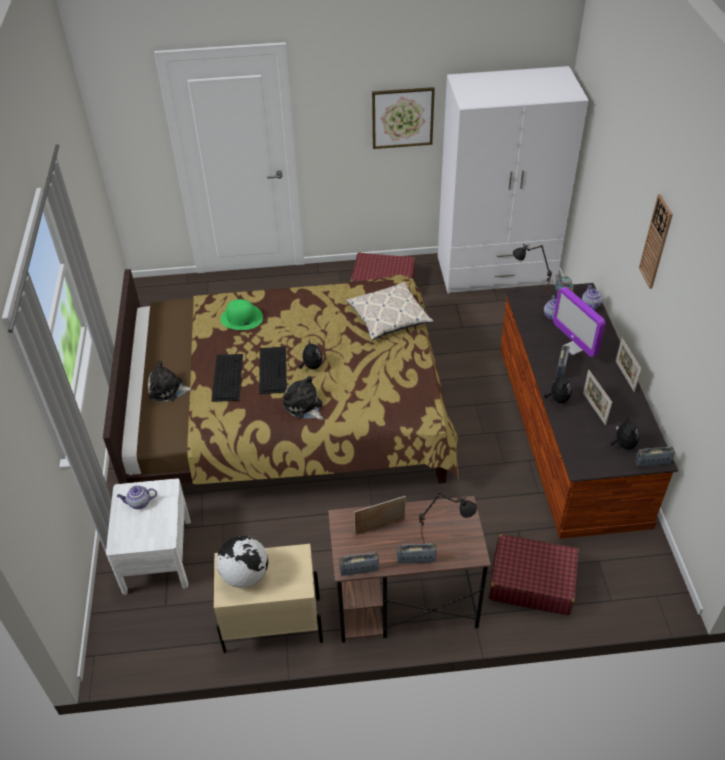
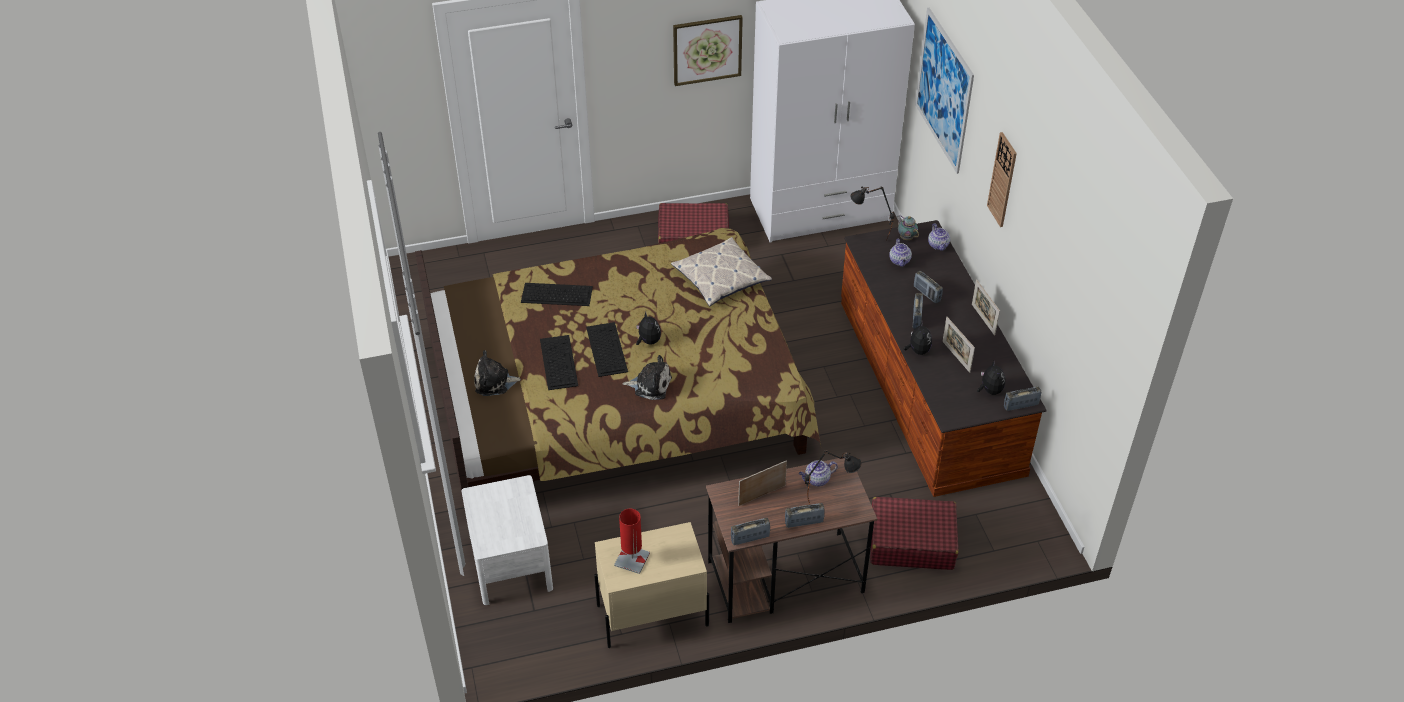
camera: 10 degrees left, 0 degrees up
teapot [117,485,157,509] -> teapot moved to [799,460,838,486]
globe [217,536,268,588] -> red table lamp [614,509,650,574]
green hat [220,299,263,330] -> keyboard [521,283,593,306]
plush toy [283,376,323,420] -> plush toy turned 150 degrees clockwise [622,355,672,400]
monitor [553,287,606,357] -> radio [914,271,943,304]
none -> picture [915,8,974,174]

